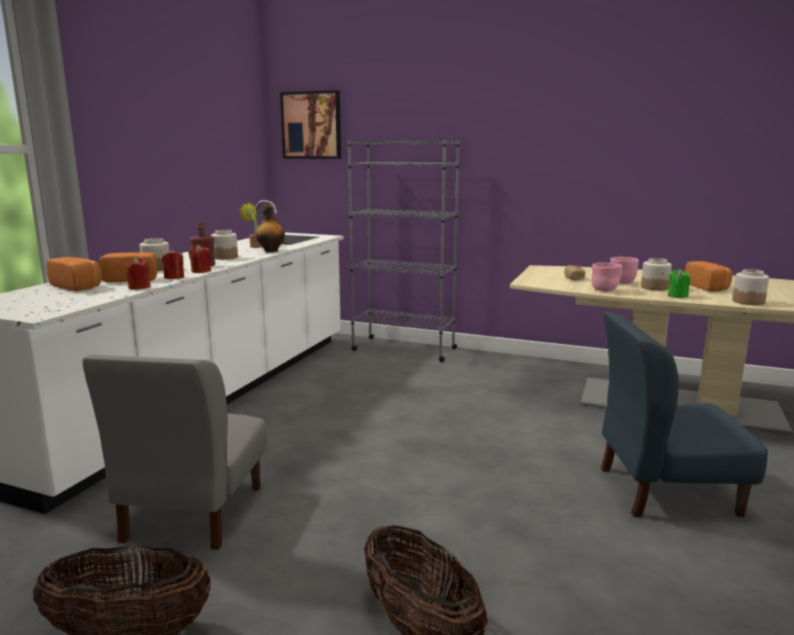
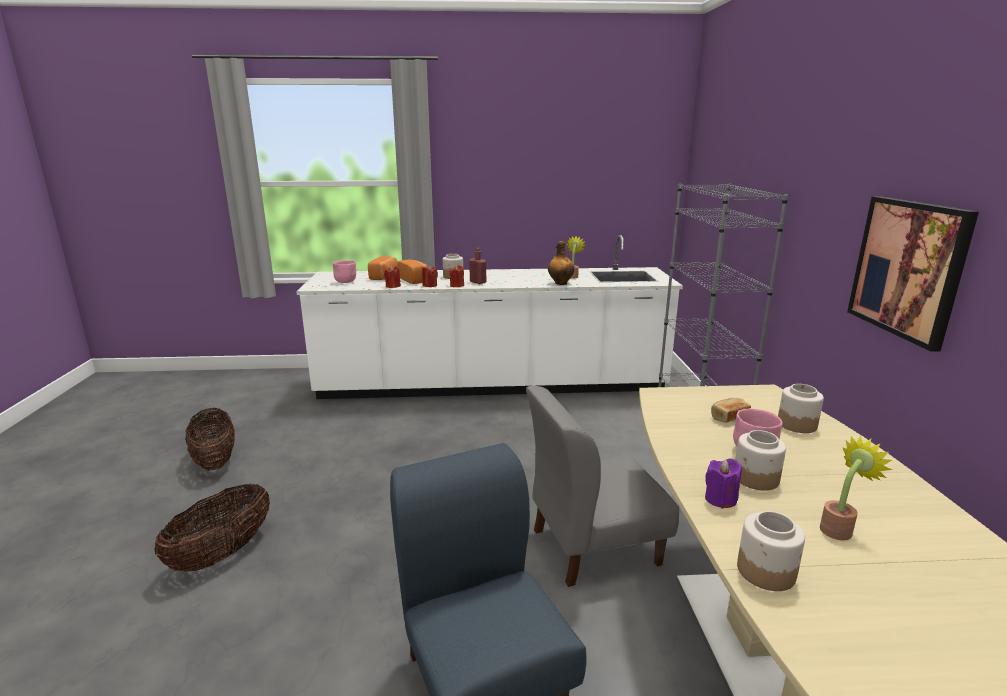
camera: 65 degrees right, 5 degrees up
grey chair [83,355,267,550] -> grey chair moved to [526,386,679,587]
jar [211,230,238,260] -> jar moved to [778,384,824,433]
picture [280,90,341,159] -> picture moved to [847,196,979,352]
pink bowl [591,262,622,292] -> pink bowl moved to [333,260,356,283]
green candle [668,269,690,298] -> purple candle [705,459,742,509]
bread [685,261,733,291] -> potted plant [820,435,892,540]

